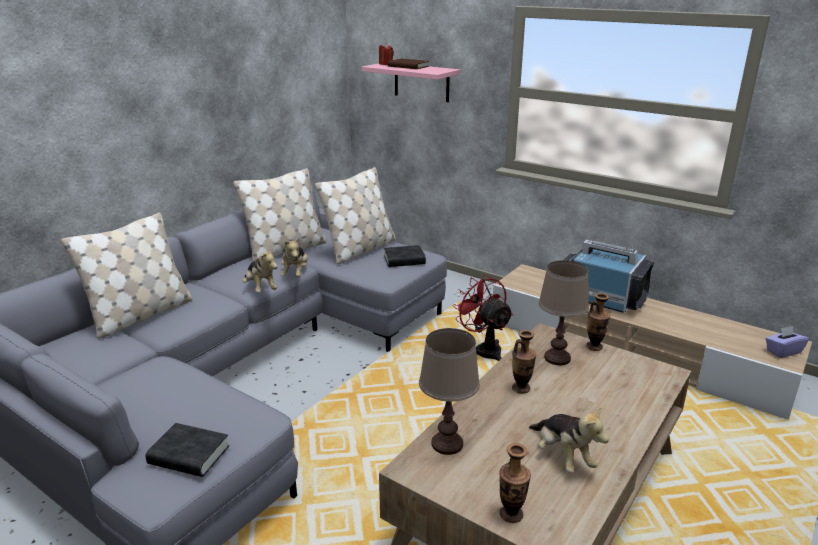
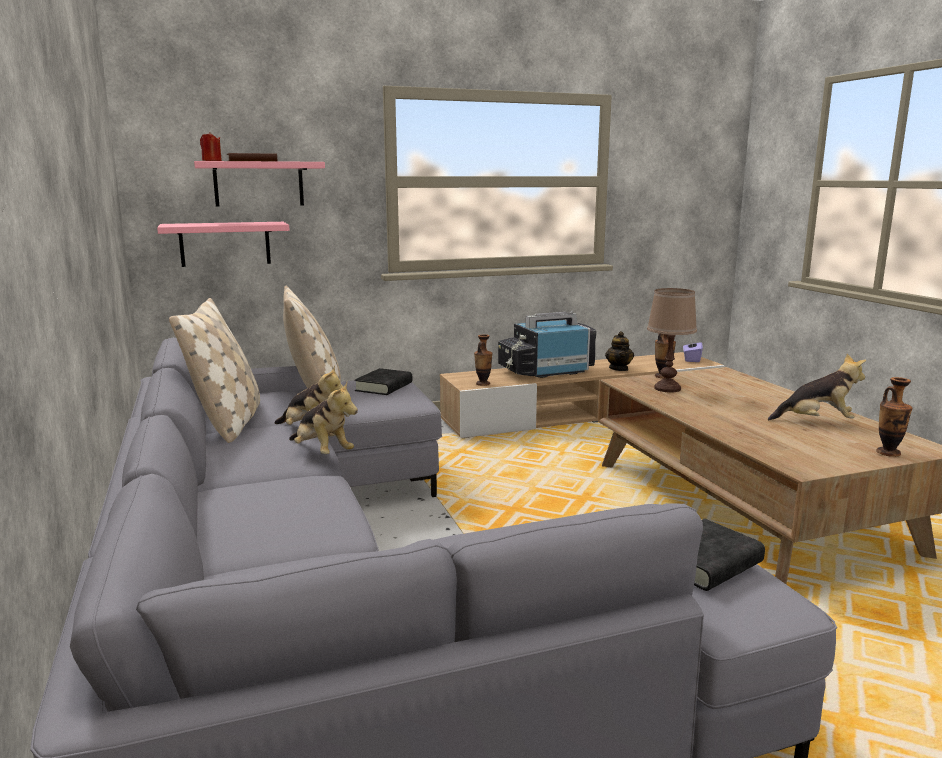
camera: 55 degrees left, 10 degrees down
beige pillow [61,212,192,339] -> none
plush toy [242,247,278,293] -> plush toy turned 45 degrees clockwise [289,382,358,454]
brown table lamp [419,328,480,455] -> none
red fan [453,274,514,361] -> none
vase [512,330,536,394] -> vase moved to [474,334,492,386]
none -> pink shelf [157,222,289,267]
none -> teapot [605,331,634,371]

